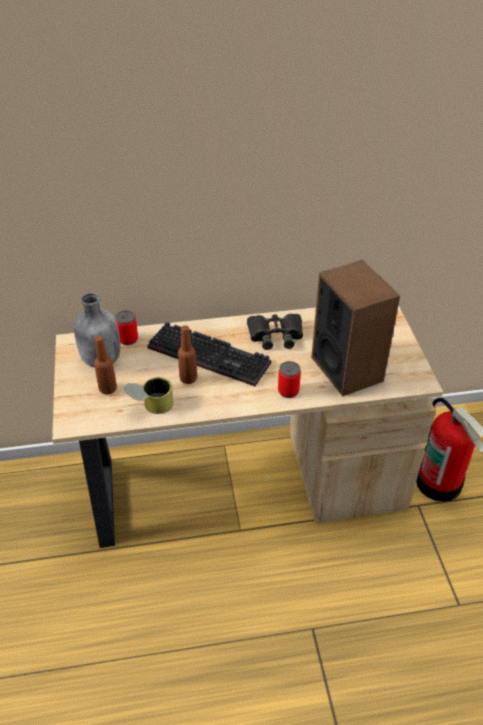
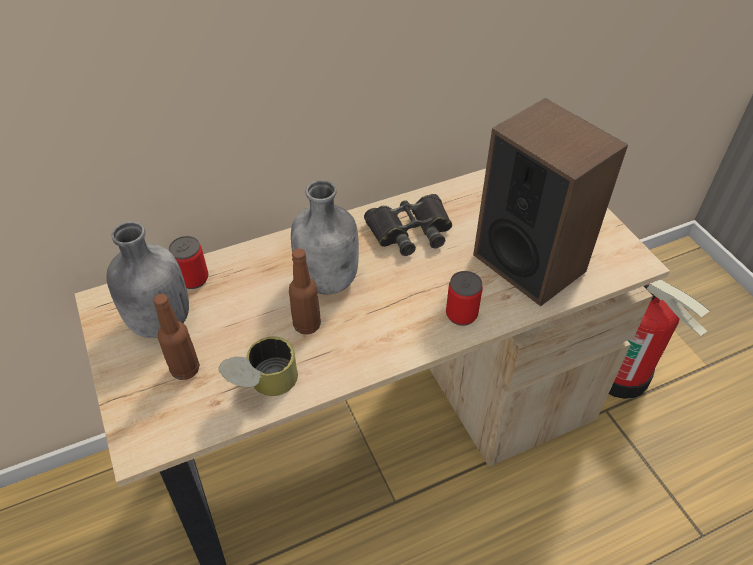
camera: 15 degrees left, 5 degrees up
keyboard [147,322,271,386] -> grey bottle [291,180,359,294]

